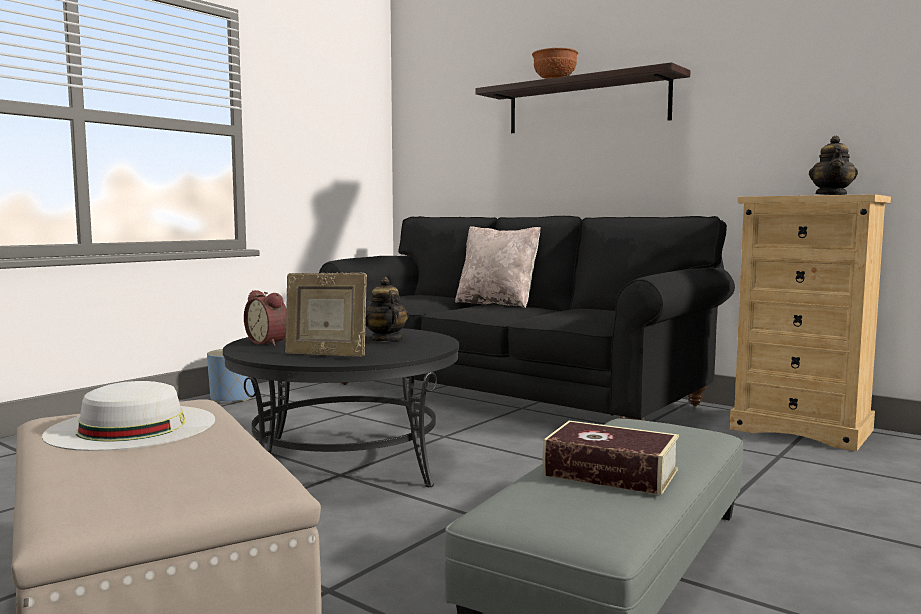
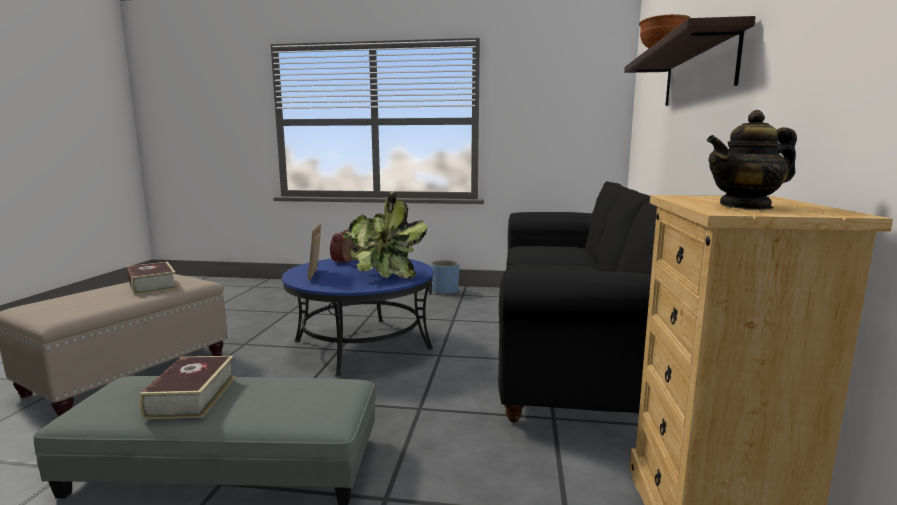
camera: 60 degrees right, 5 degrees up
white hat [42,381,215,451] -> book [127,262,177,295]
black coffee table [223,327,459,487] -> blue coffee table [282,258,433,377]
teapot [365,277,408,342] -> potted plant [342,192,428,279]
beige pillow [455,226,541,308] -> none

